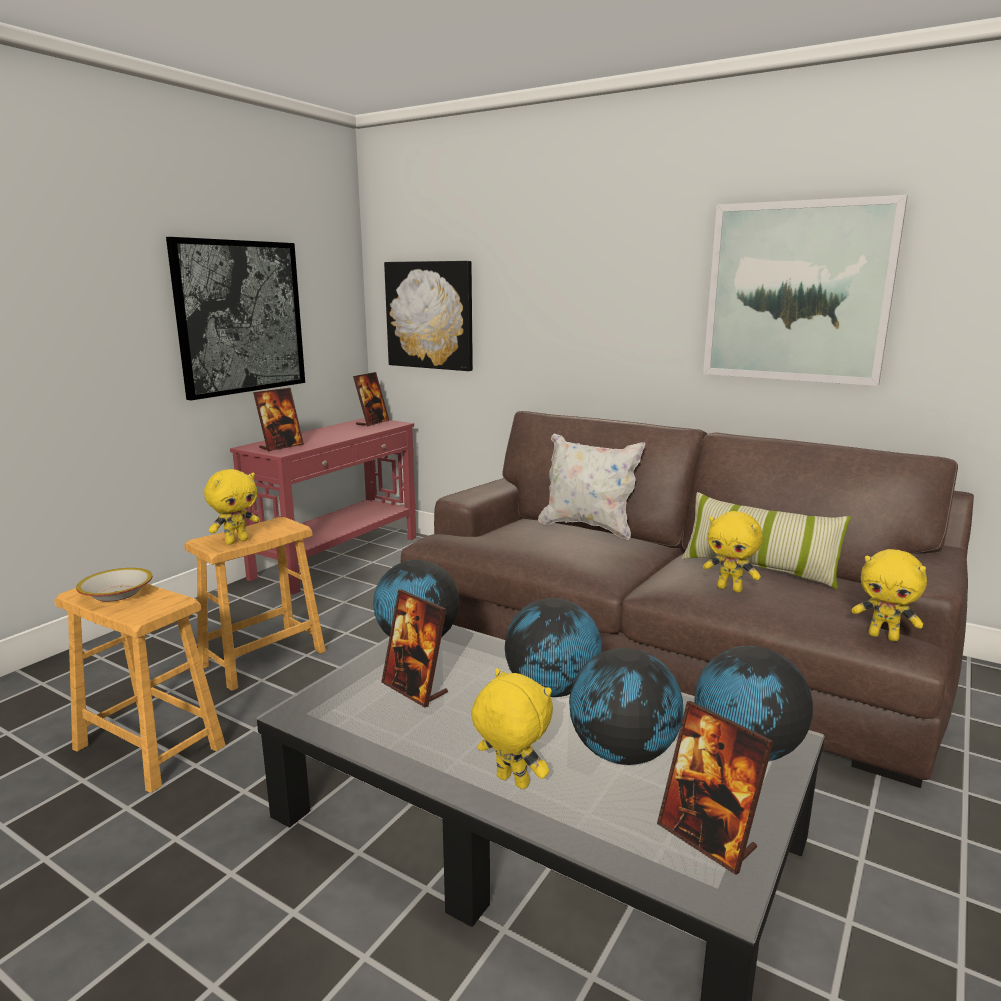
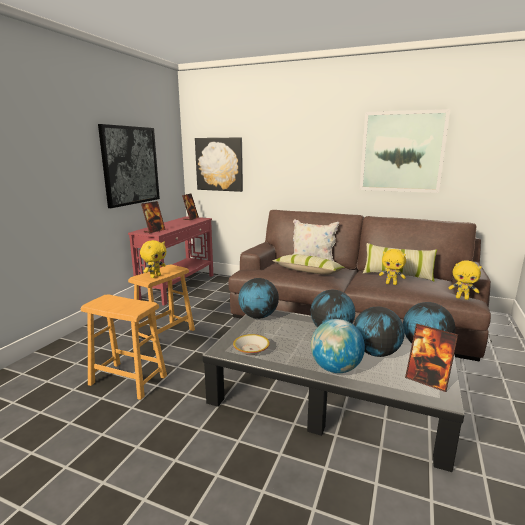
camera: 10 degrees left, 0 degrees up
bowl [76,568,153,602] -> bowl moved to [233,334,270,355]
picture frame [381,590,448,707] -> none
yellow plush toy [471,668,553,789] -> globe [311,319,365,373]
none -> pillow [272,254,345,274]

